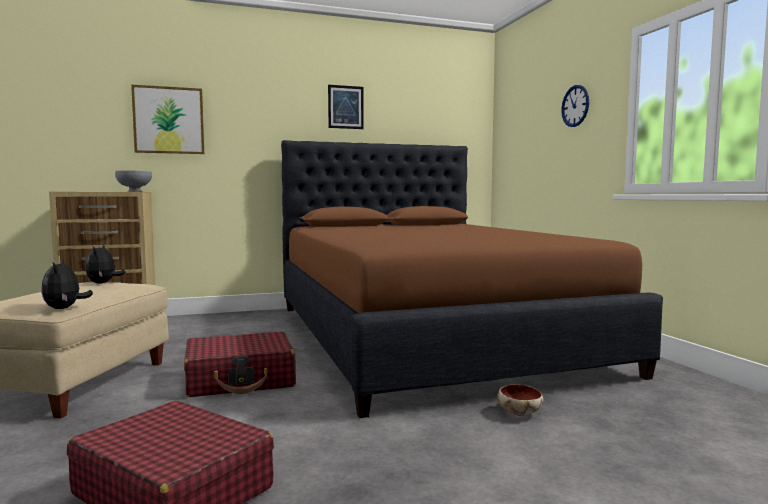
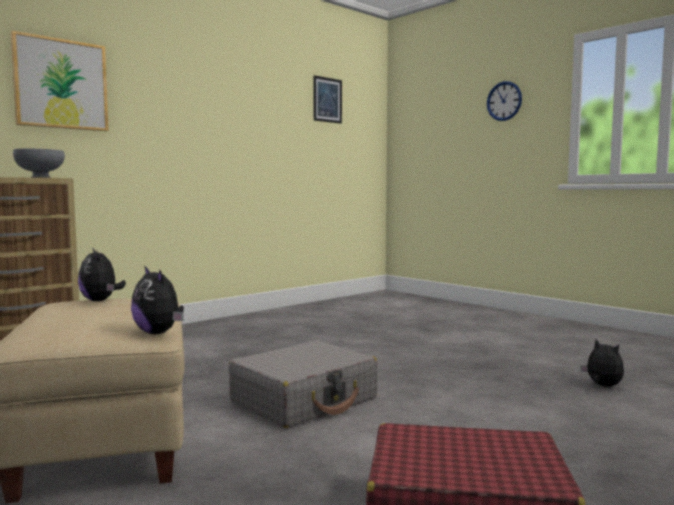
camera: 25 degrees left, 0 degrees up
red suitcase [184,331,296,397] -> grey suitcase [228,340,378,428]
brown bed [281,140,663,418] -> none
picture [328,85,364,129] -> picture moved to [313,75,342,124]
bowl [497,384,543,416] -> plush toy [580,339,624,387]

